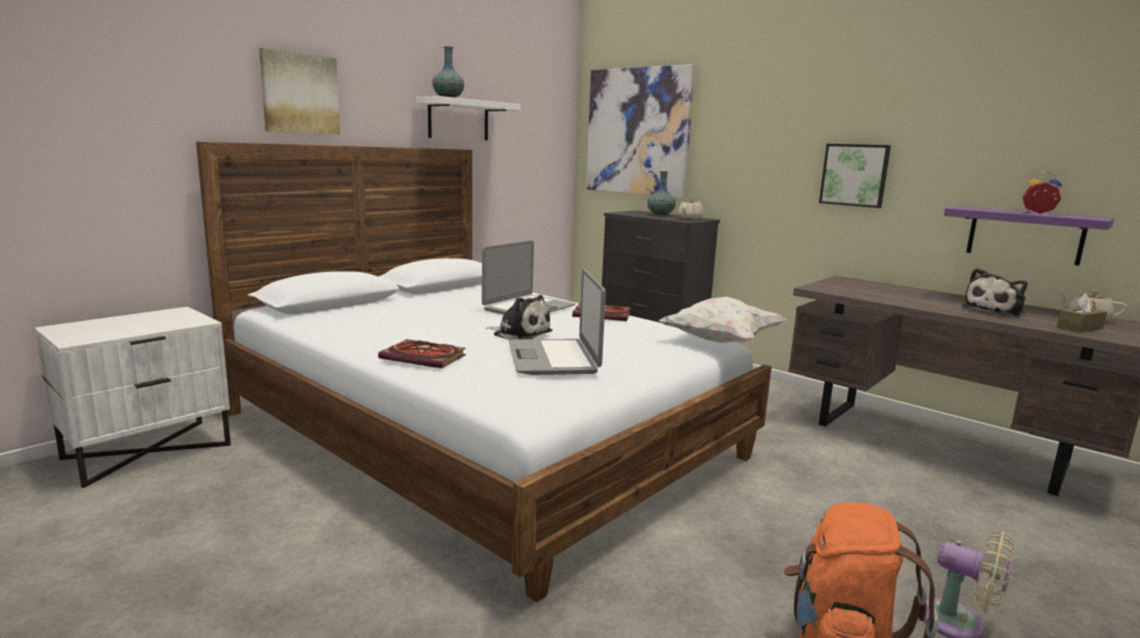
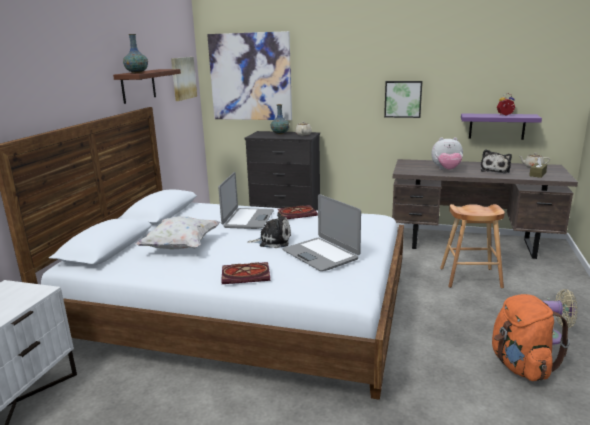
camera: 25 degrees left, 5 degrees up
picture [259,48,340,134] -> picture moved to [171,57,197,101]
white shelf [416,96,521,140] -> brown shelf [113,69,181,104]
white pillow [658,297,786,343] -> white pillow moved to [135,216,220,249]
none -> plush toy [431,137,463,170]
none -> brown stool [440,204,505,288]

